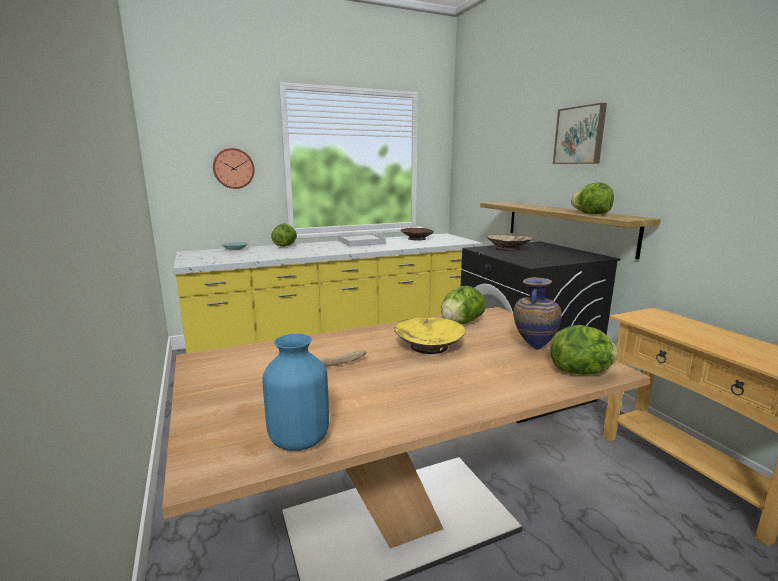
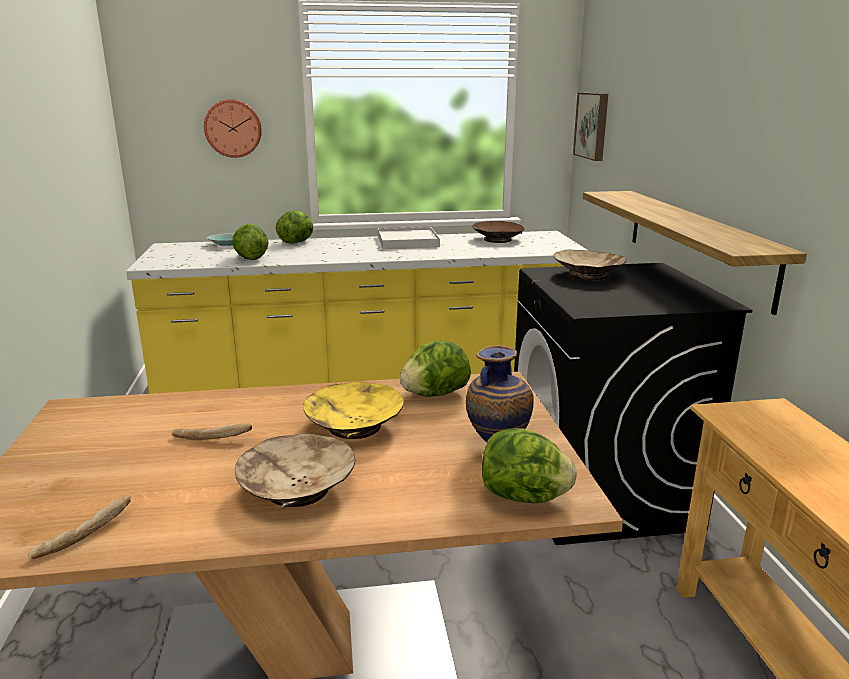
camera: 15 degrees right, 5 degrees up
blue vase [262,334,329,451] -> bread [28,495,131,559]
picture [553,103,607,164] -> picture moved to [573,93,608,161]
lettuce [571,182,614,214] -> lettuce moved to [232,224,269,260]
none -> beige bowl [235,433,355,509]

